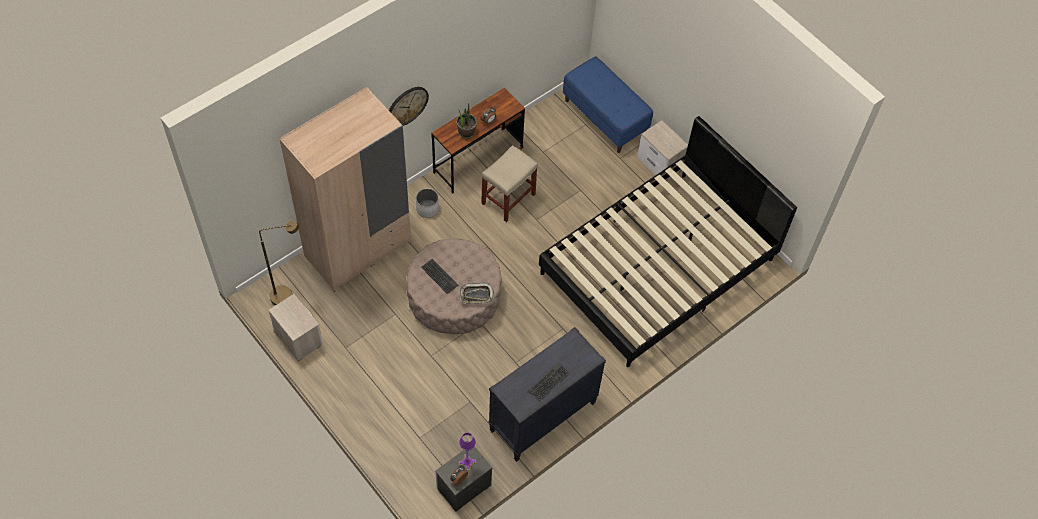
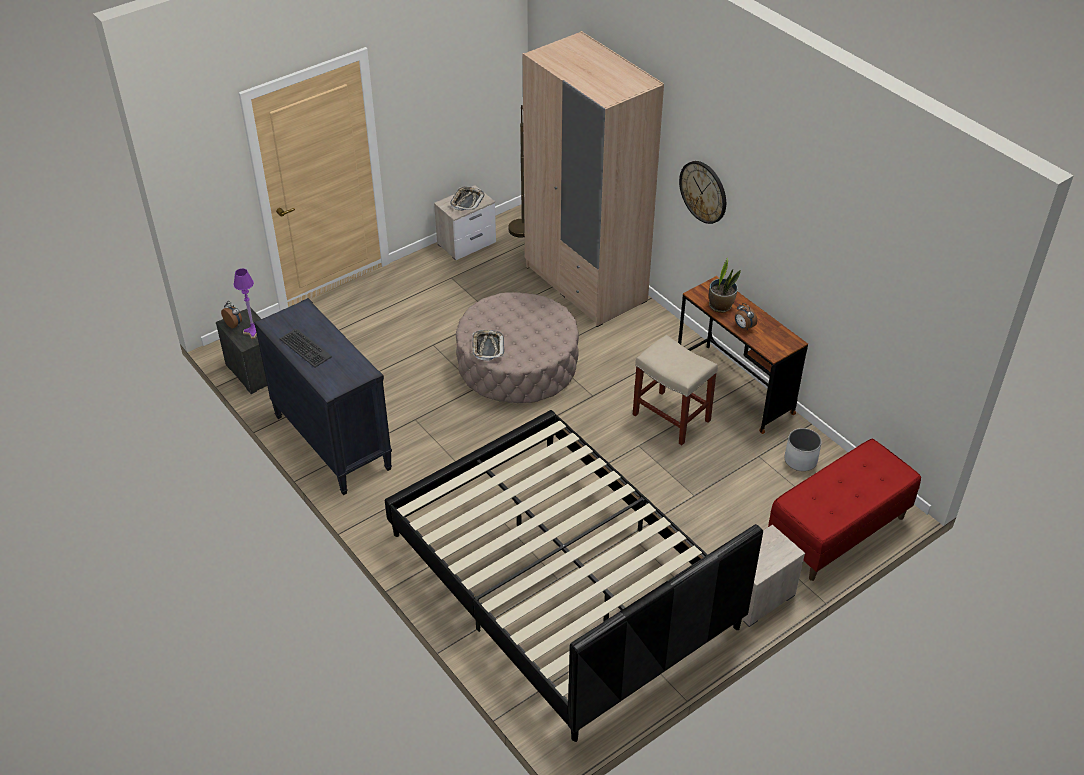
camera: 95 degrees right, 15 degrees down
white planter [416,188,439,218] -> white planter moved to [785,428,822,471]
keyboard [421,259,458,294] -> none
blue bench [563,56,653,153] -> red bench [768,439,921,581]
none -> tray [450,186,484,211]

